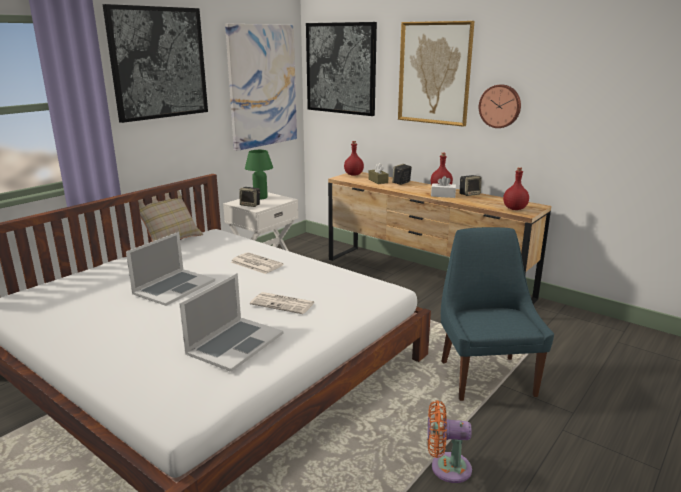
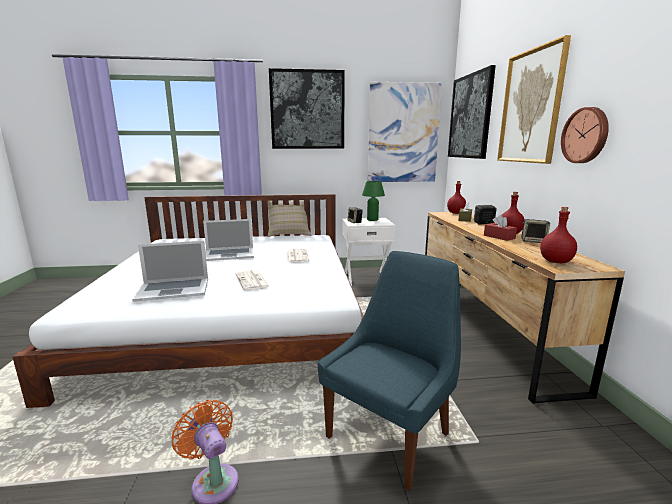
camera: 45 degrees right, 5 degrees down
white tissue box [431,176,456,198] -> red tissue box [484,215,517,241]

